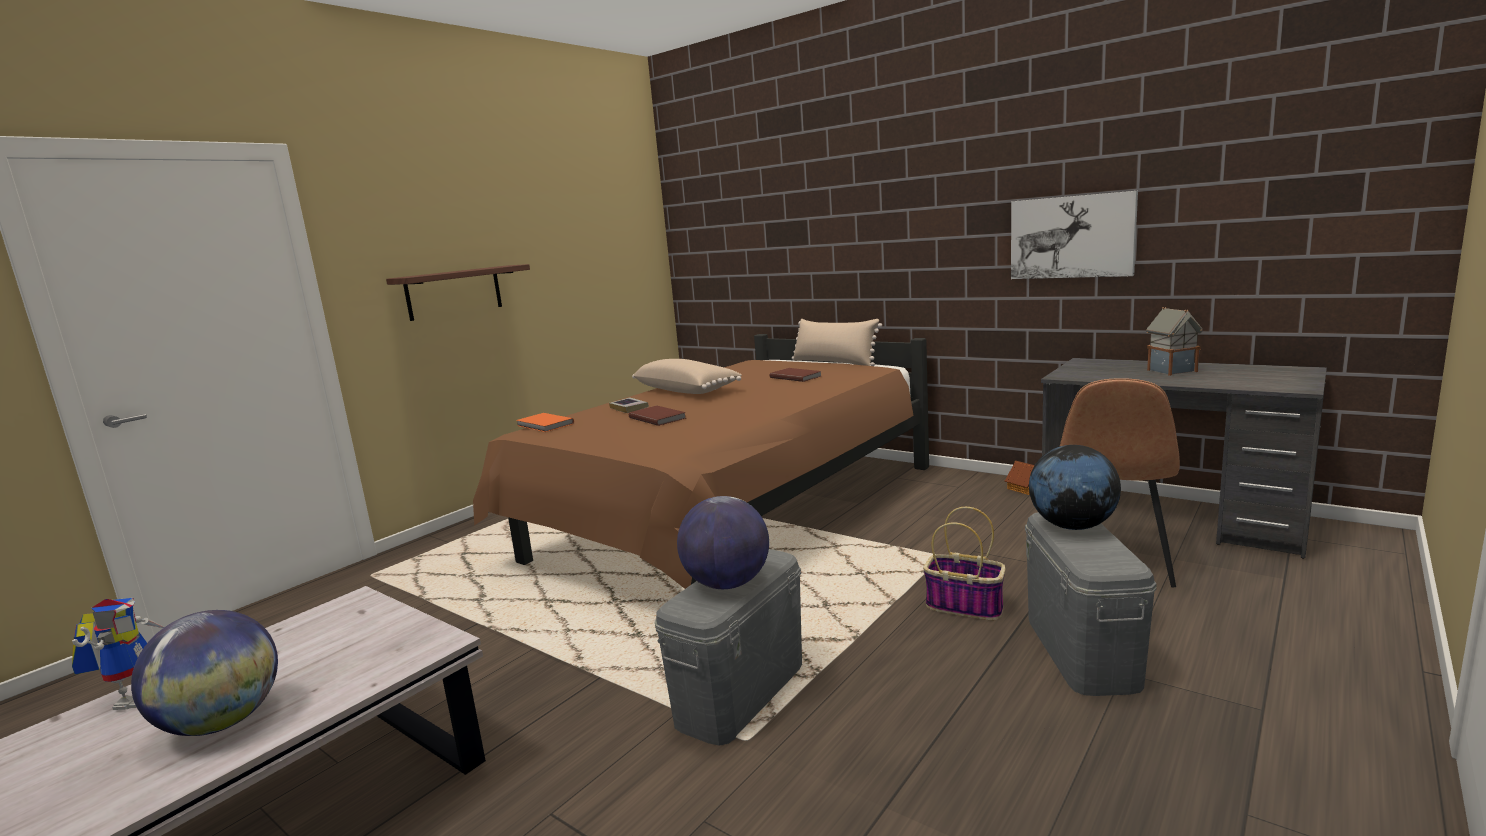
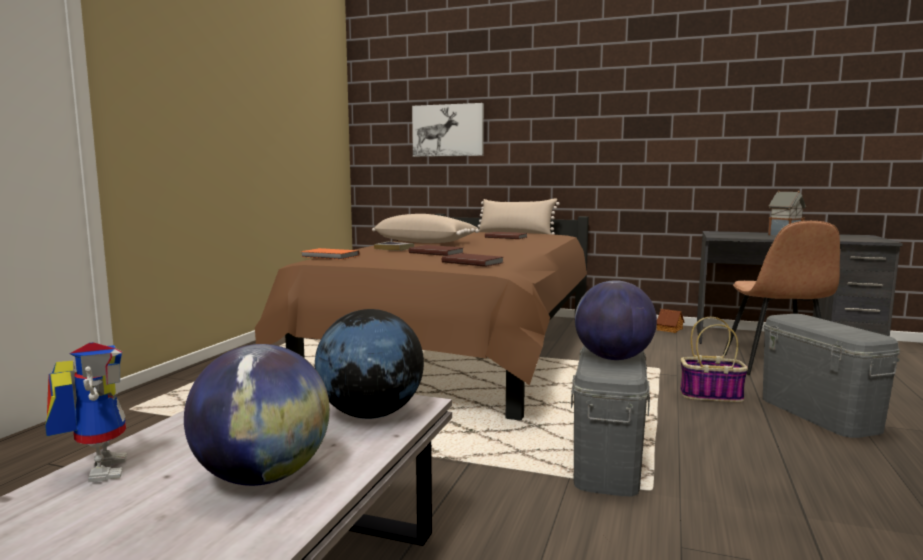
camera: 20 degrees left, 5 degrees down
shelf [386,264,530,321] -> none
picture [1011,191,1138,279] -> picture moved to [412,103,484,157]
globe [1029,445,1121,530] -> globe moved to [315,309,424,419]
none -> brown book [442,253,503,267]

